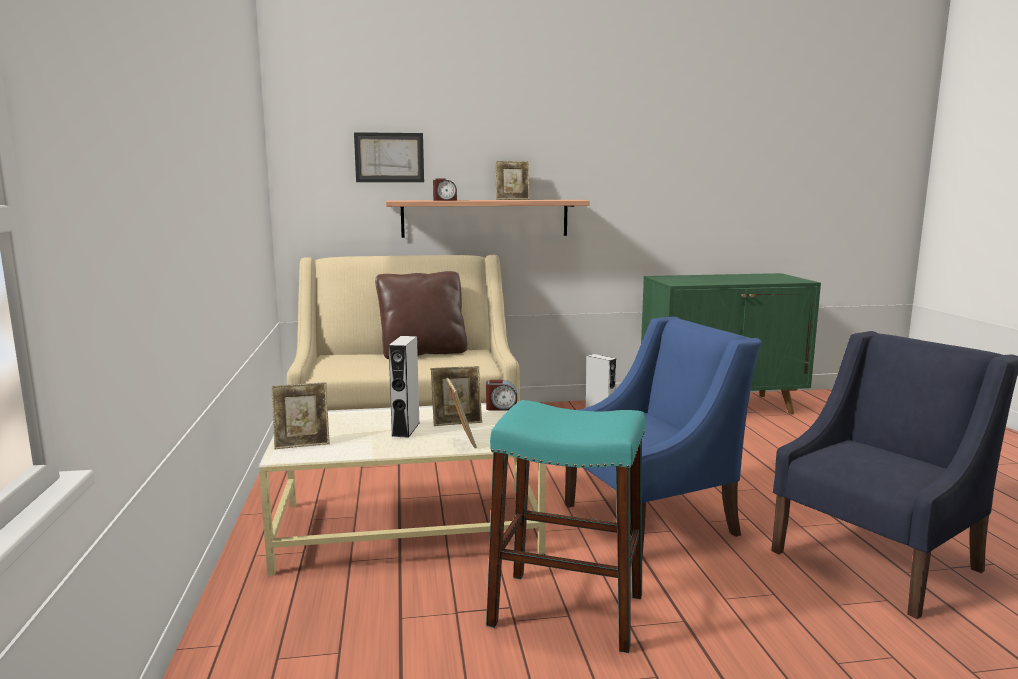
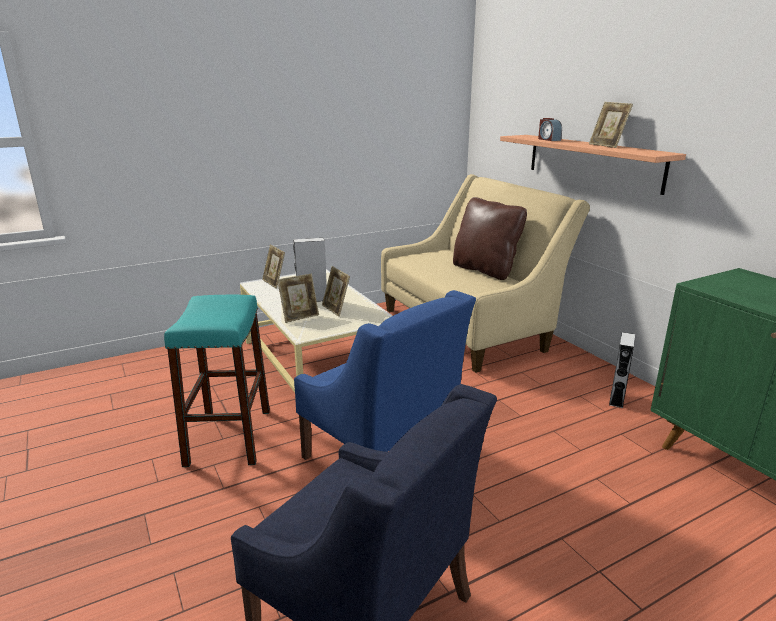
camera: 70 degrees right, 10 degrees up
picture [354,132,424,182] -> none
alarm clock [486,380,517,411] -> none

